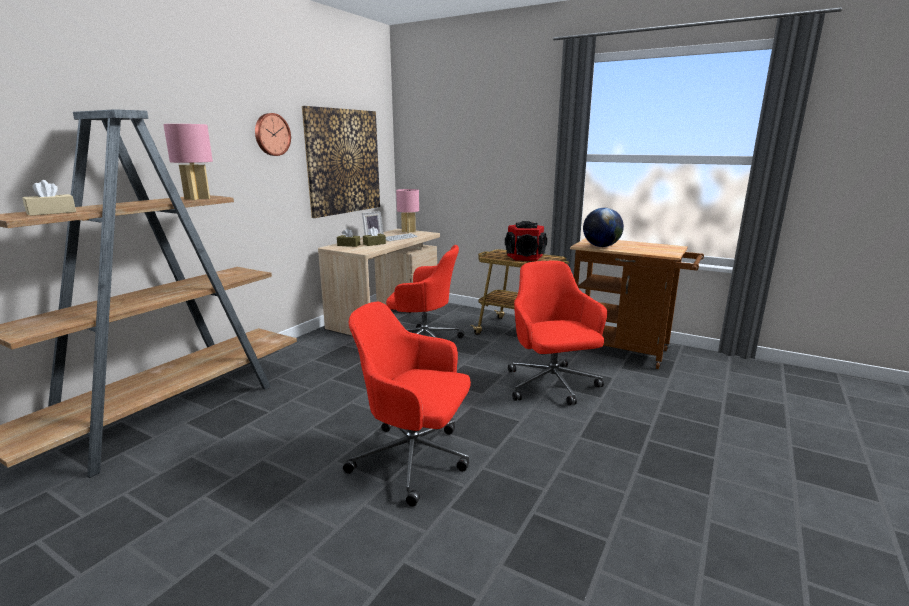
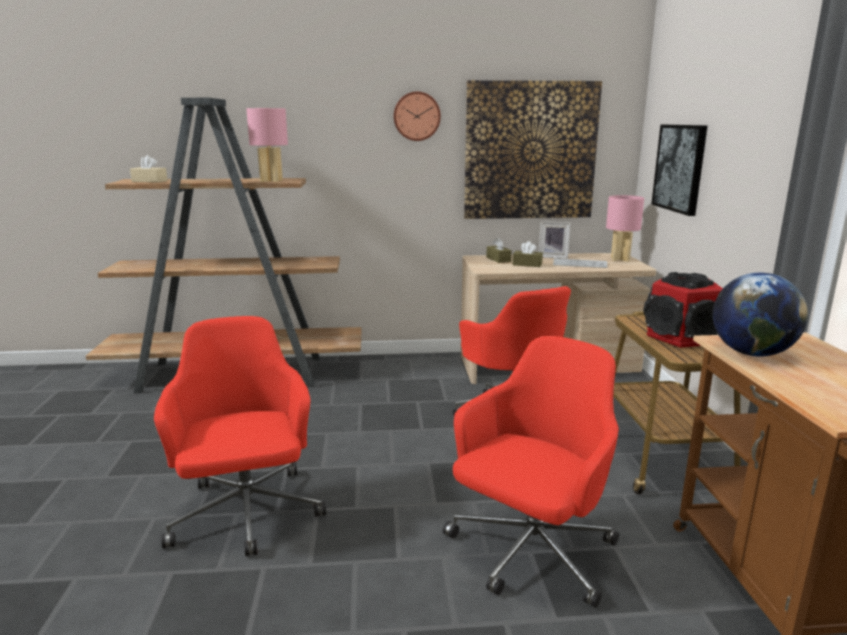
camera: 55 degrees right, 0 degrees up
none -> picture [651,125,708,216]

